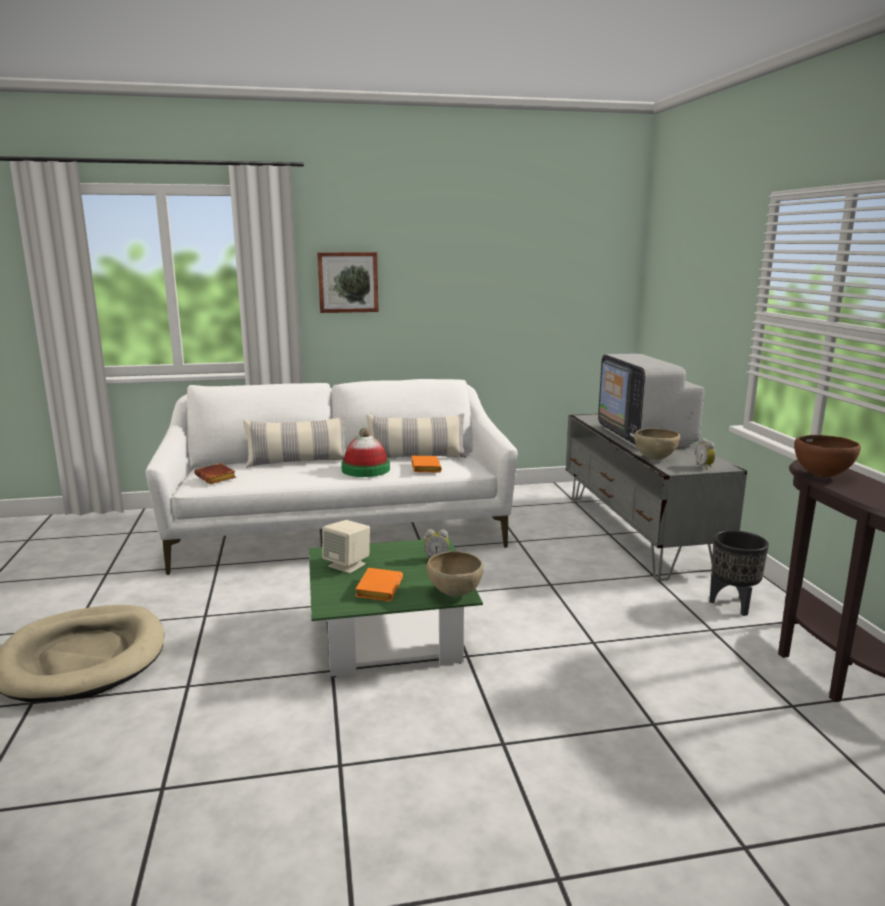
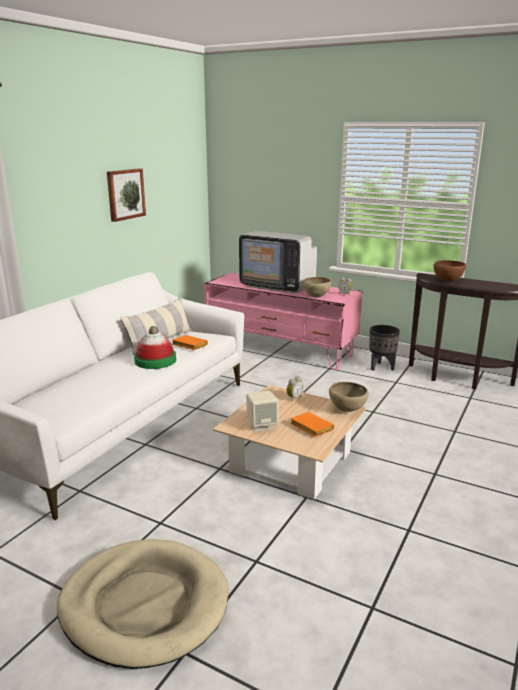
camera: 50 degrees left, 5 degrees up
brown book [194,463,236,484] -> none
pillow [243,415,346,468] -> none
green coffee table [309,538,483,677] -> beige coffee table [213,385,366,499]
picture [317,252,379,313] -> picture moved to [107,168,146,222]
grey tv stand [566,414,747,581] -> pink tv stand [204,273,362,370]

